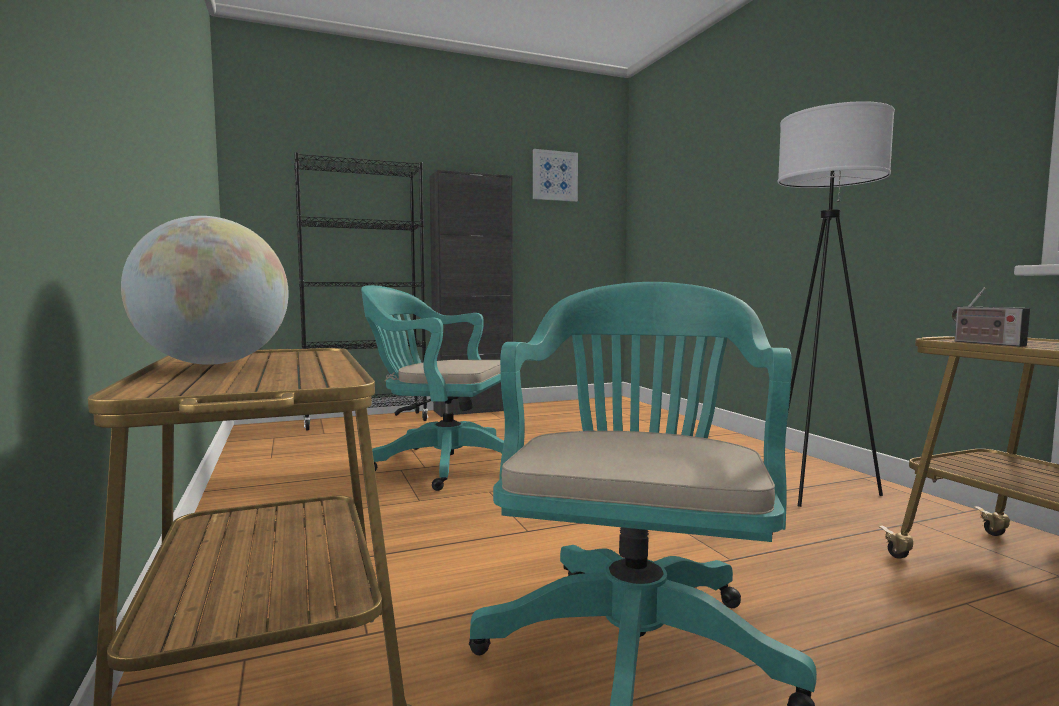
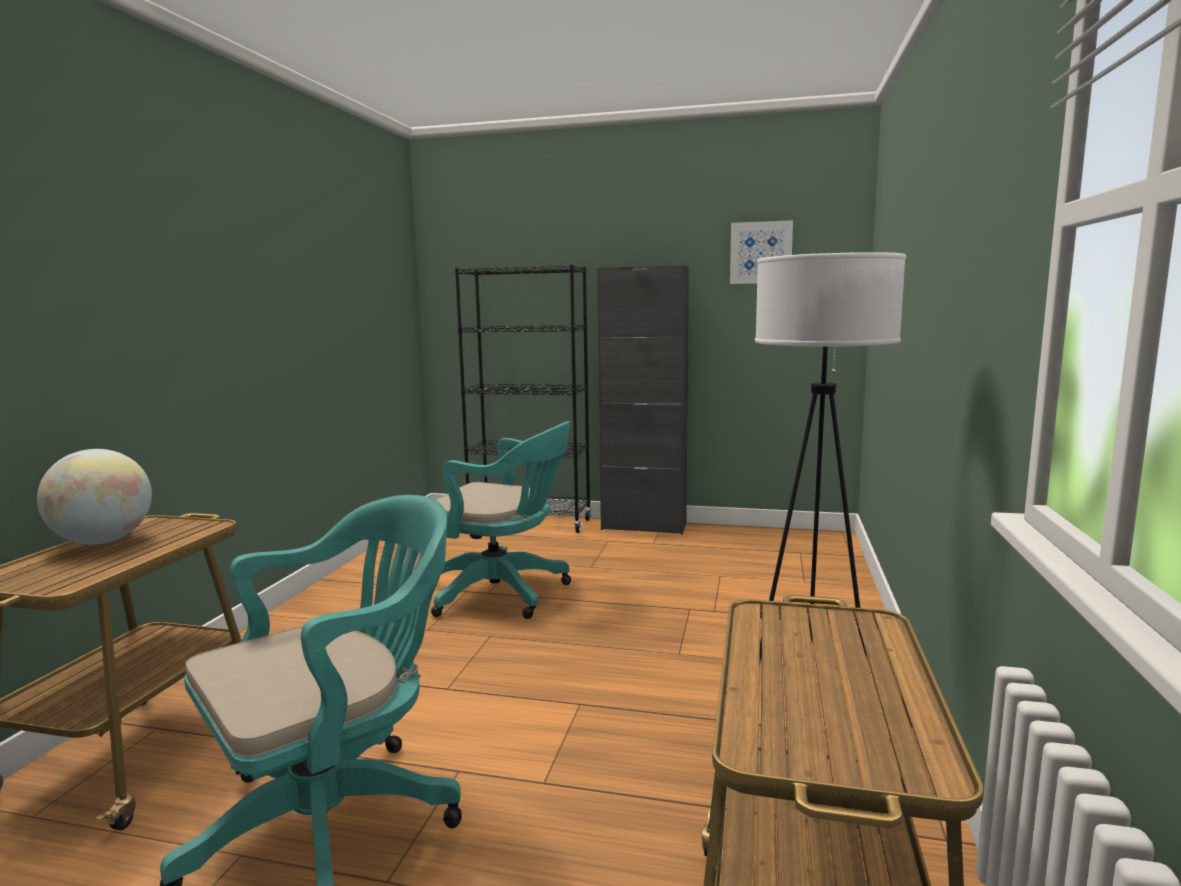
camera: 35 degrees right, 5 degrees up
turquoise office chair [361,285,504,491] -> turquoise office chair turned 150 degrees clockwise [431,421,571,619]
radio [952,287,1030,346] -> none

